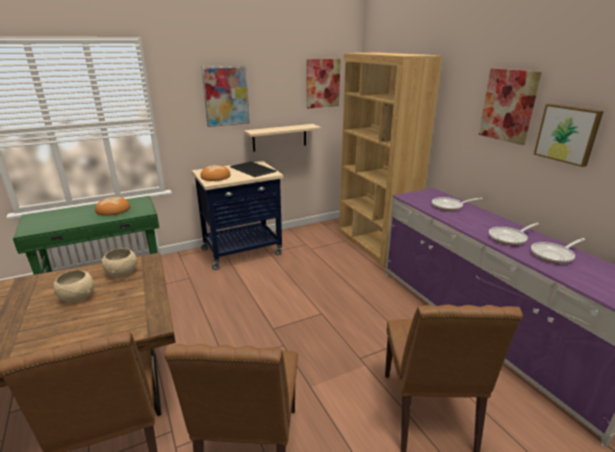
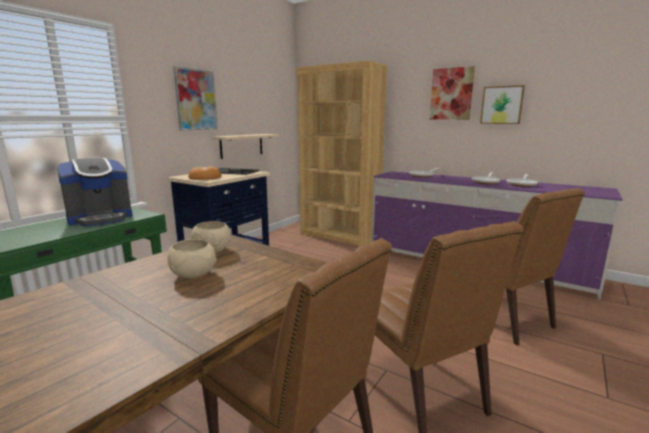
camera: 30 degrees left, 10 degrees down
bread [95,197,131,216] -> coffee machine [57,158,133,227]
picture [307,59,340,108] -> none

